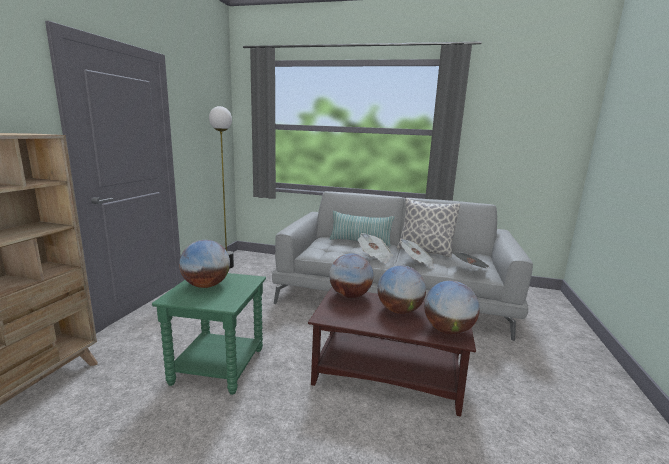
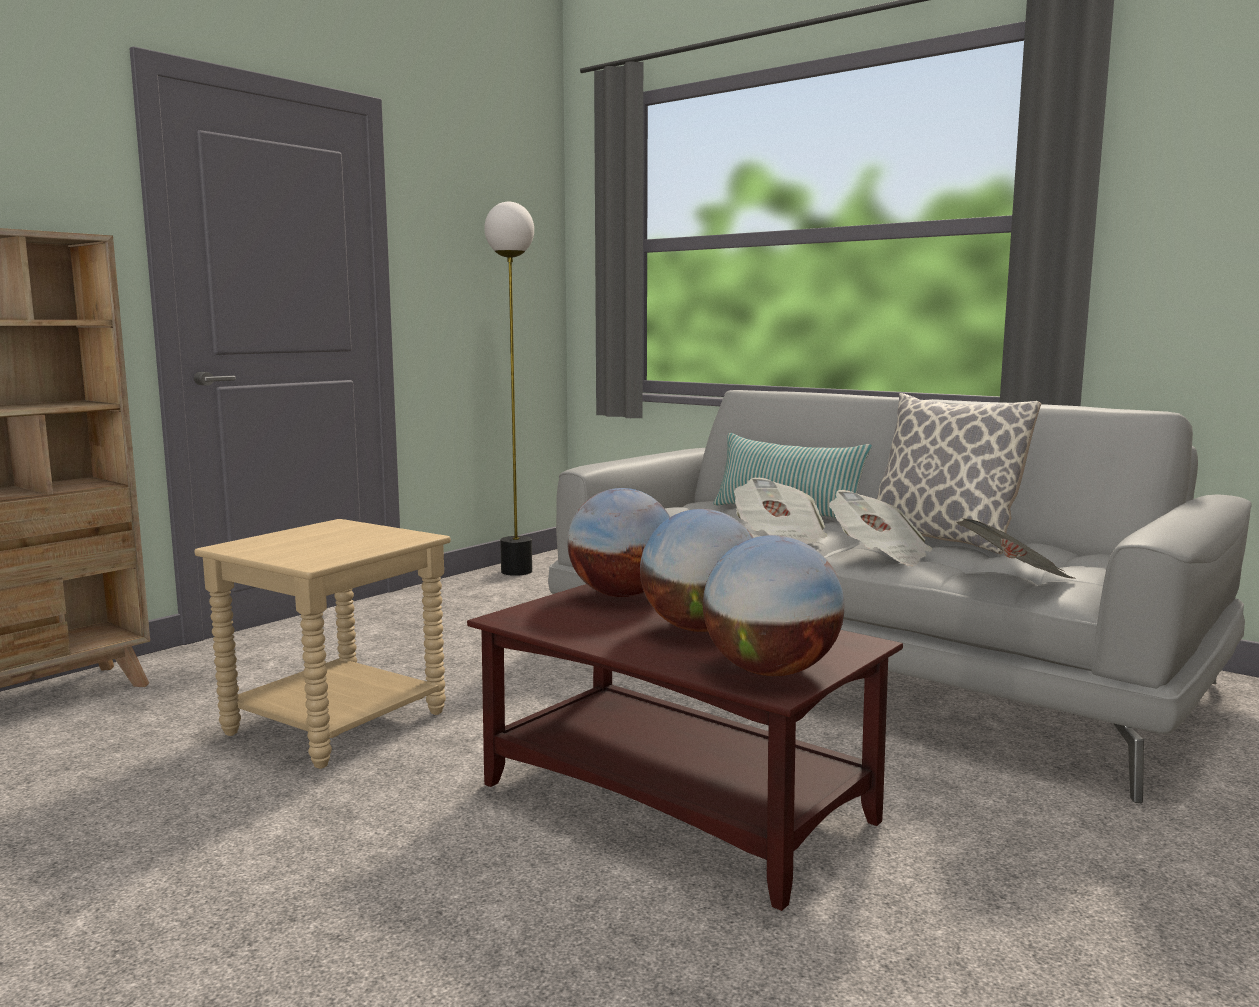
camera: 25 degrees right, 5 degrees down
green side table [152,273,266,395] -> beige side table [194,519,451,769]
globe [179,240,230,288] -> none

